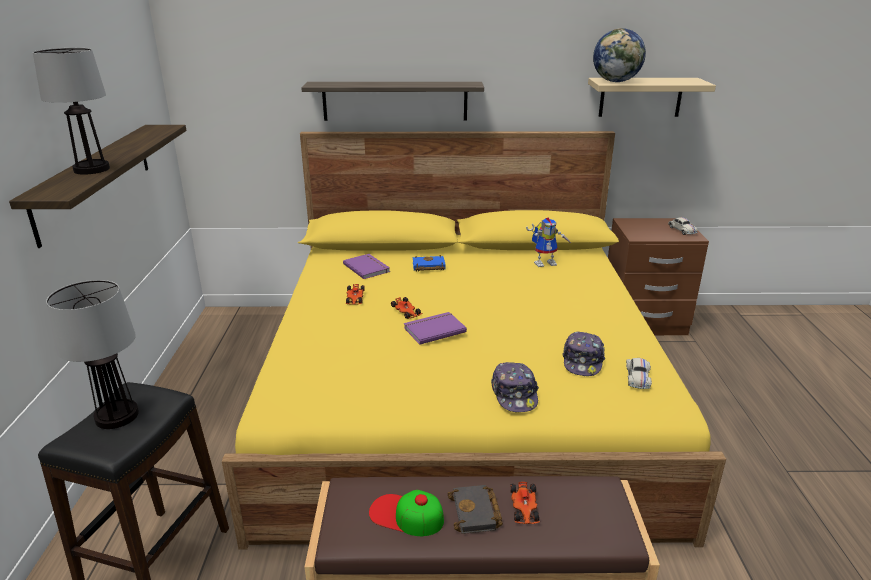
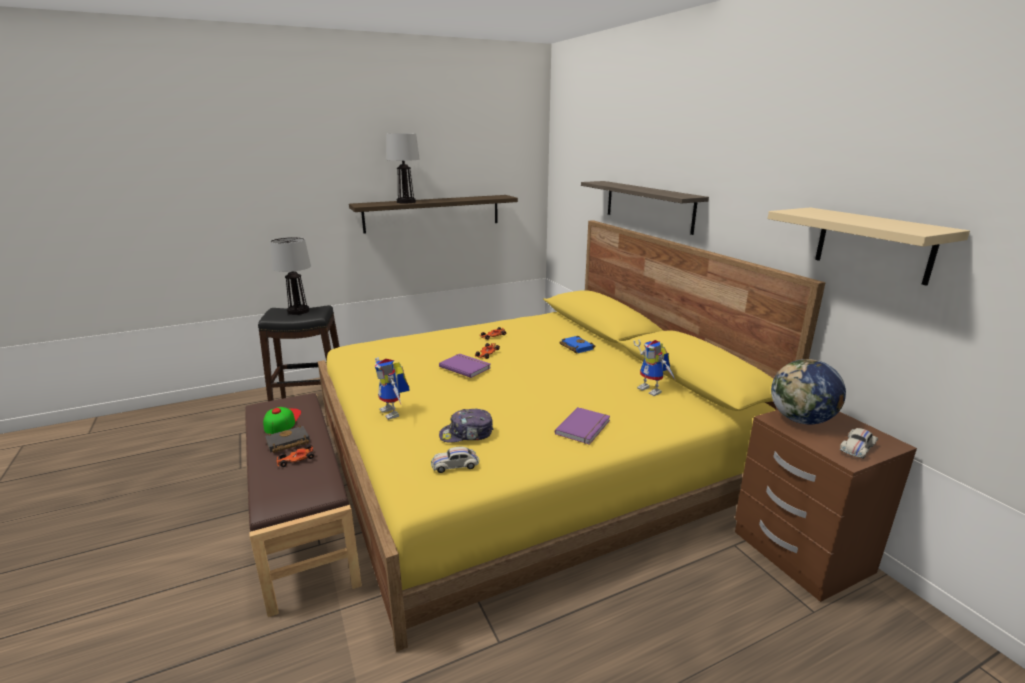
camera: 65 degrees right, 5 degrees down
purple book [343,254,390,279] -> purple book moved to [555,407,610,445]
cap [491,362,539,412] -> toy robot [375,357,410,420]
globe [593,28,646,82] -> globe moved to [771,359,846,424]

